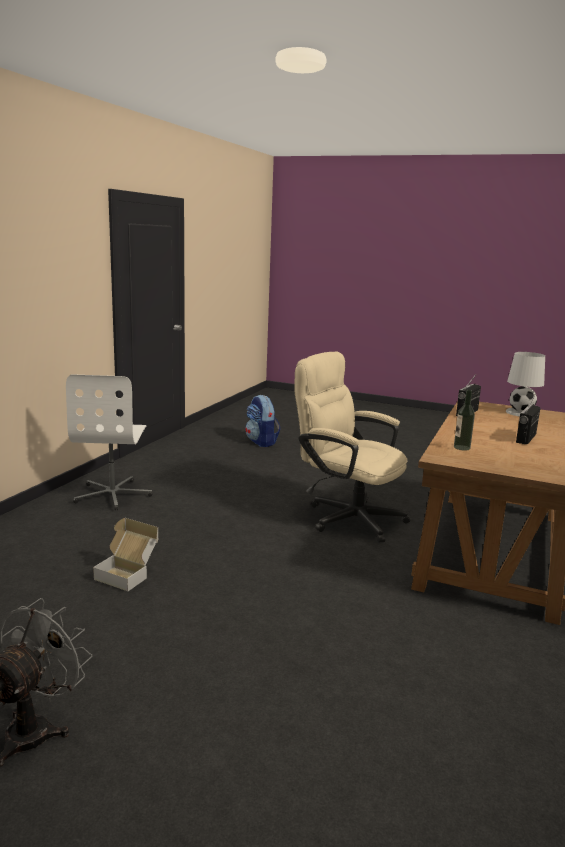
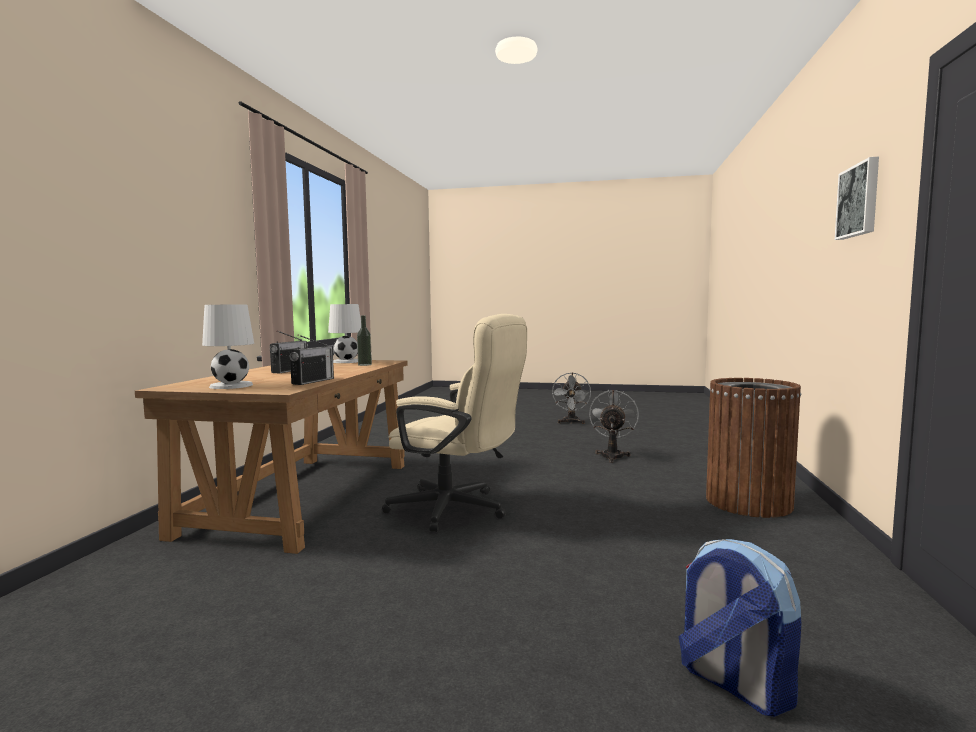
camera: 170 degrees right, 10 degrees down
white office chair [66,374,153,510] -> brown trash can [706,378,801,518]
cardboard box [93,518,158,591] -> grey fan [589,390,639,463]
none -> white table lamp [328,304,361,363]
none -> picture [835,157,879,240]

